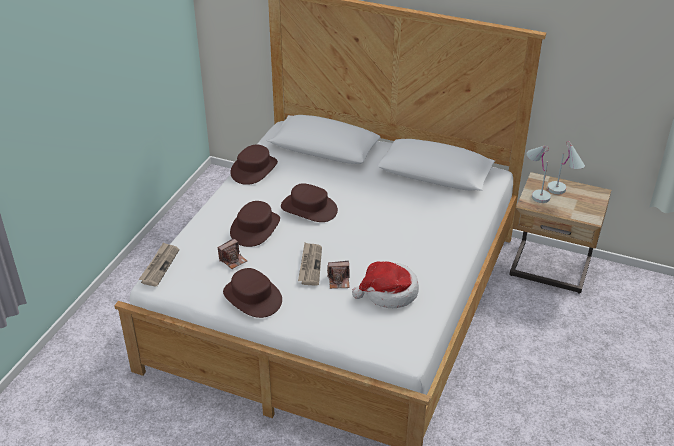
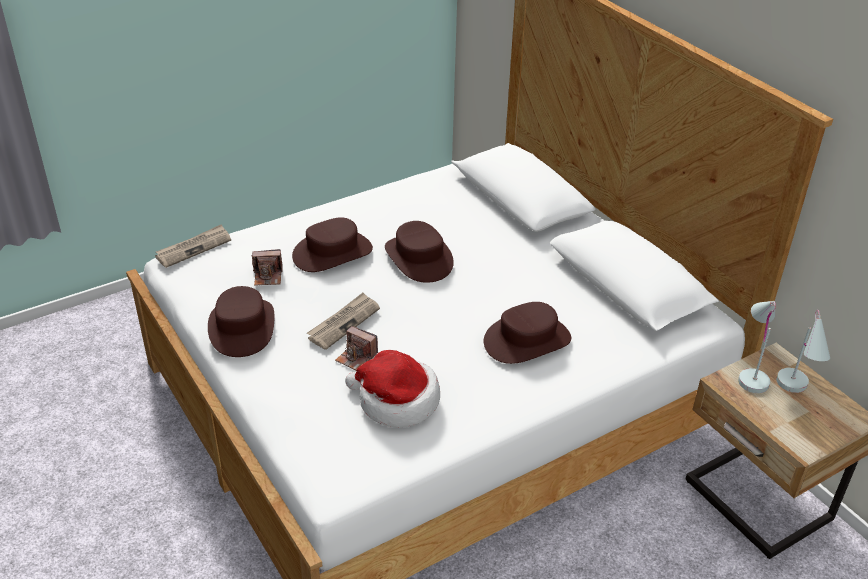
camera: 35 degrees right, 0 degrees up
brown hat [230,145,278,185] -> brown hat moved to [484,302,571,364]

